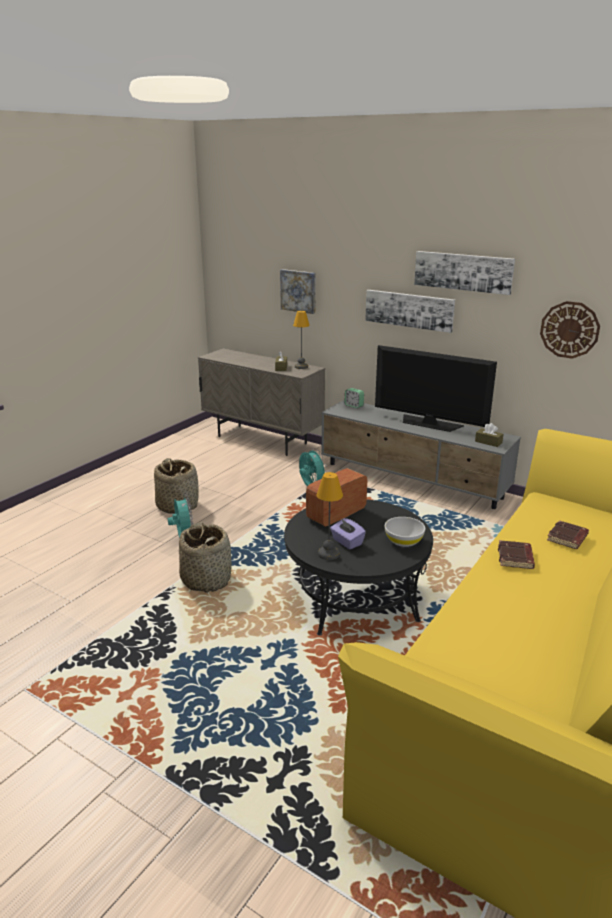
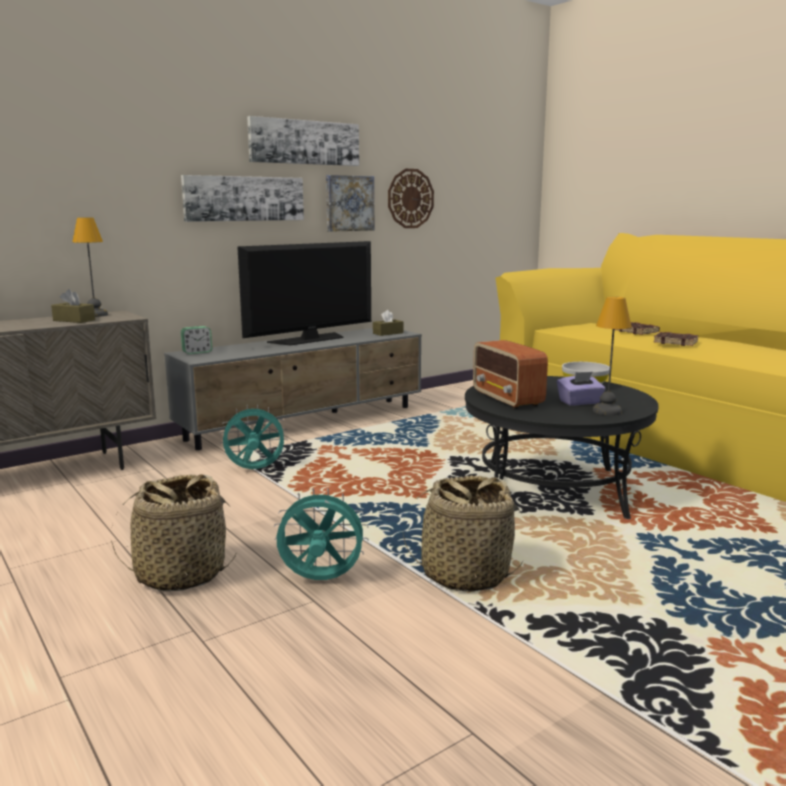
camera: 70 degrees left, 10 degrees down
picture [280,269,316,314] -> picture moved to [326,175,374,232]

